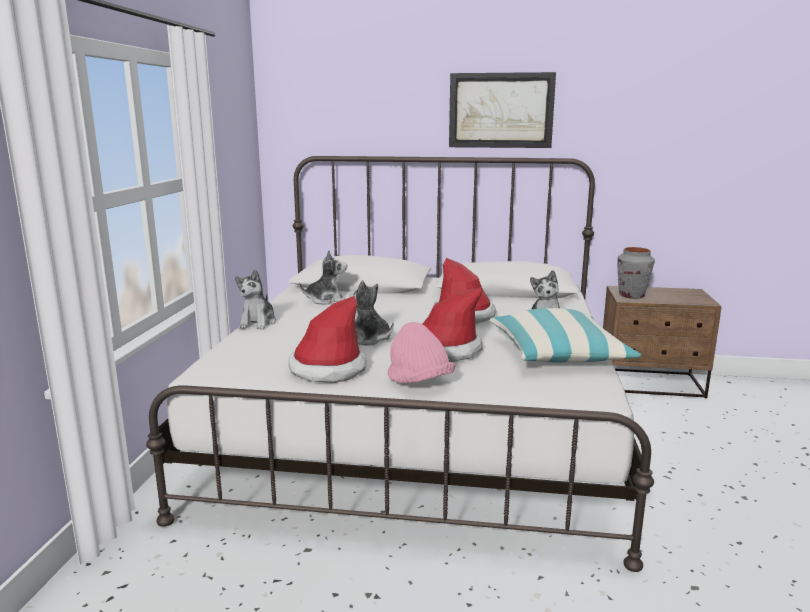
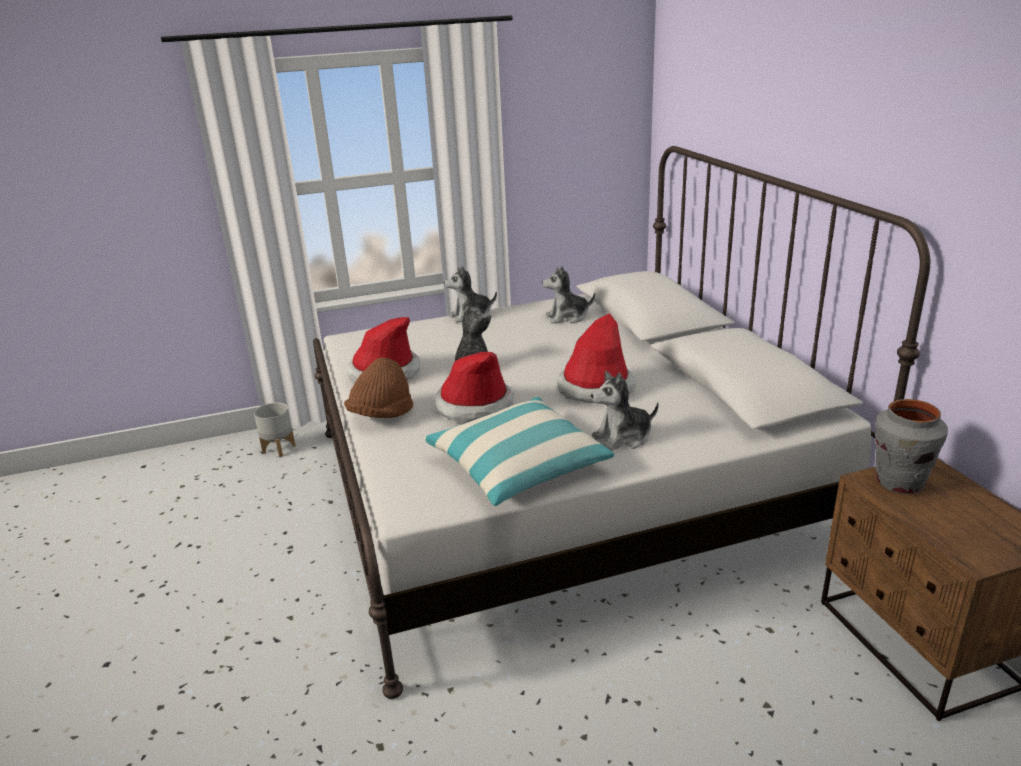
camera: 65 degrees right, 10 degrees up
plush toy [299,250,347,304] -> plush toy turned 120 degrees clockwise [542,266,595,324]
pink hat [388,322,455,383] -> brown hat [344,357,413,418]
picture [449,72,556,148] -> none
none -> grey planter [254,402,296,457]

